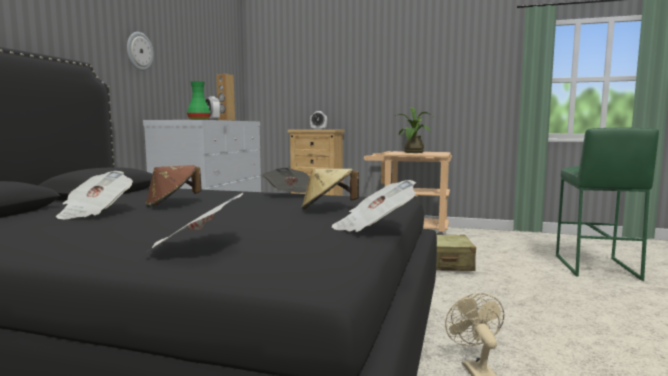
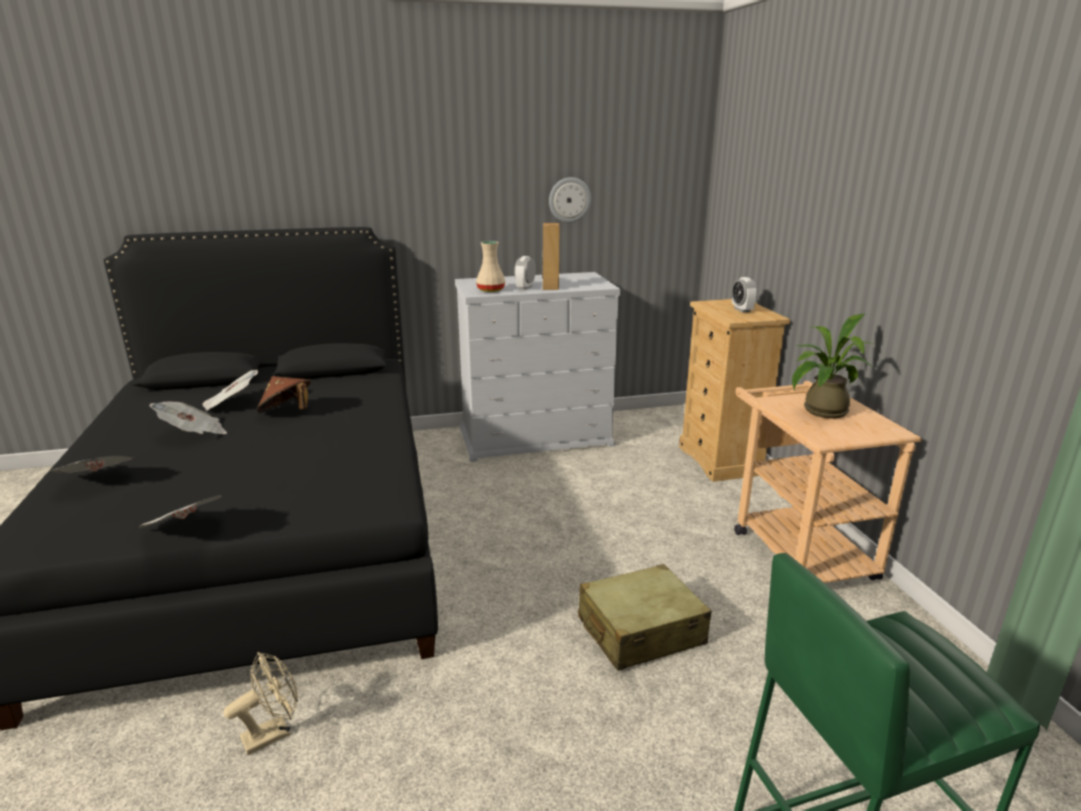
camera: 60 degrees right, 15 degrees up
wall clock [127,32,154,71] -> wall clock moved to [549,177,591,223]
green vase [187,81,211,120] -> beige vase [476,241,505,292]
newspaper [262,168,310,193] -> newspaper moved to [149,402,227,434]
beige hat [301,169,359,210] -> none

